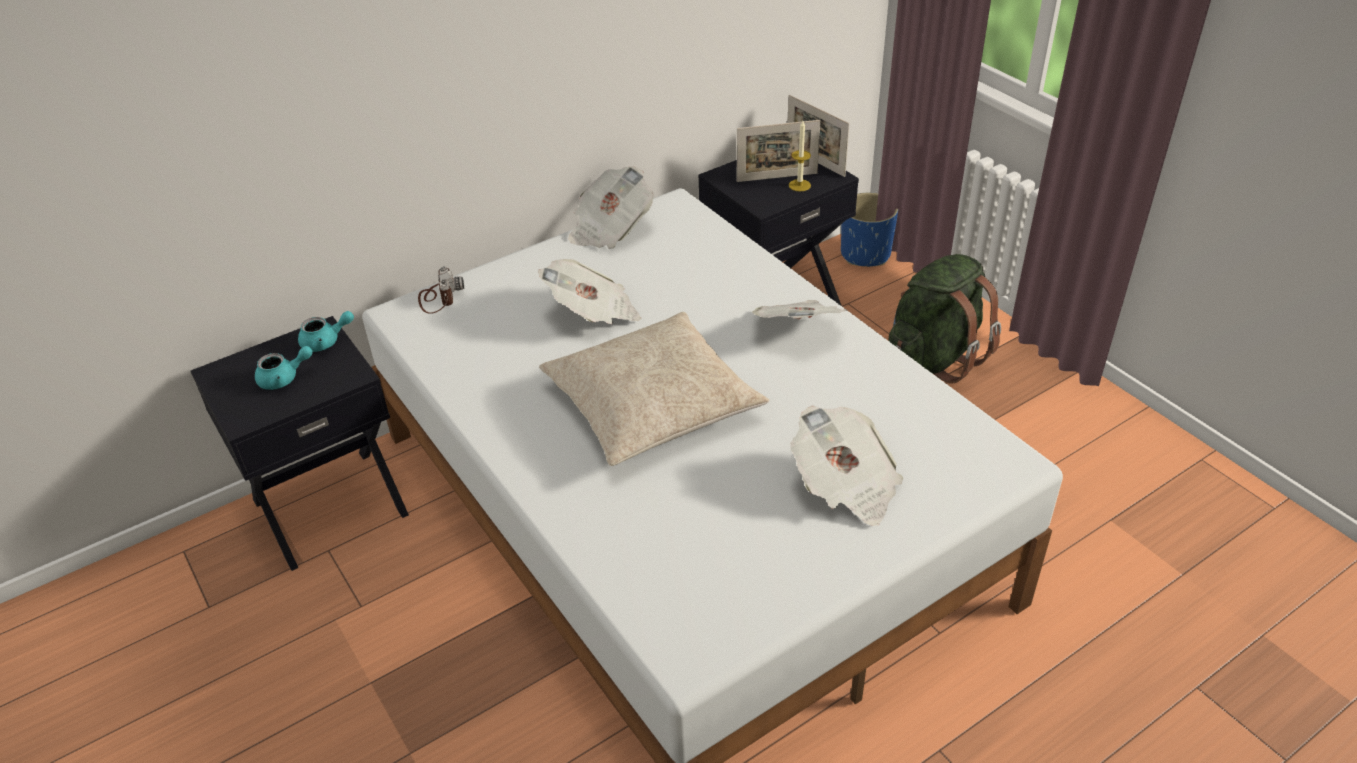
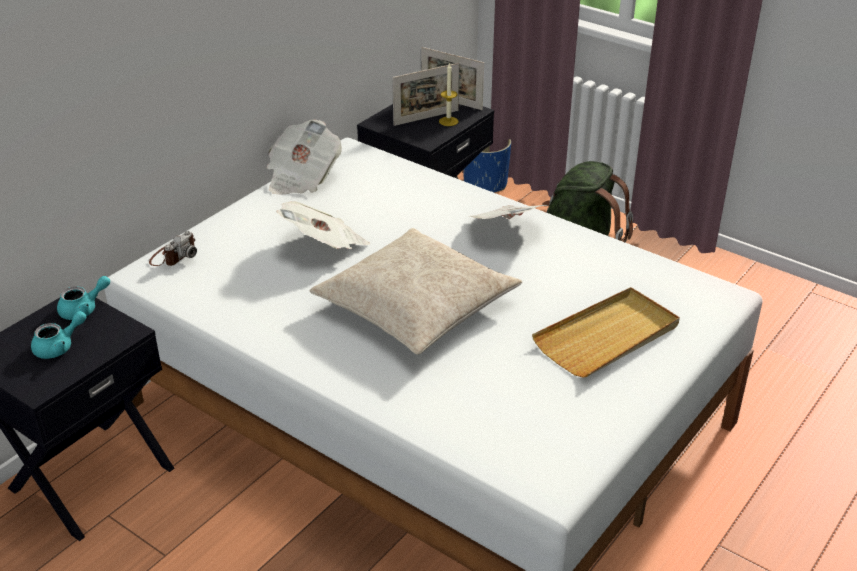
camera: 20 degrees left, 5 degrees down
camera [418,266,464,314] -> camera turned 60 degrees clockwise [149,231,197,266]
newspaper [790,406,904,526] -> beige tray [532,287,680,378]

